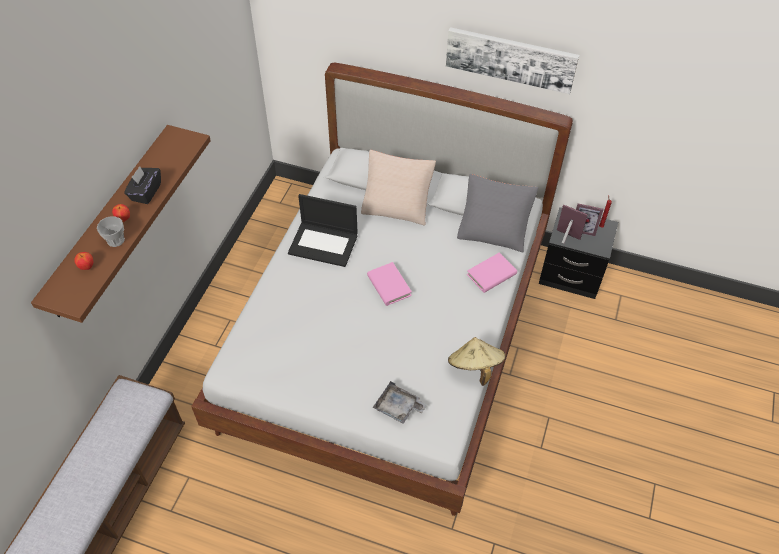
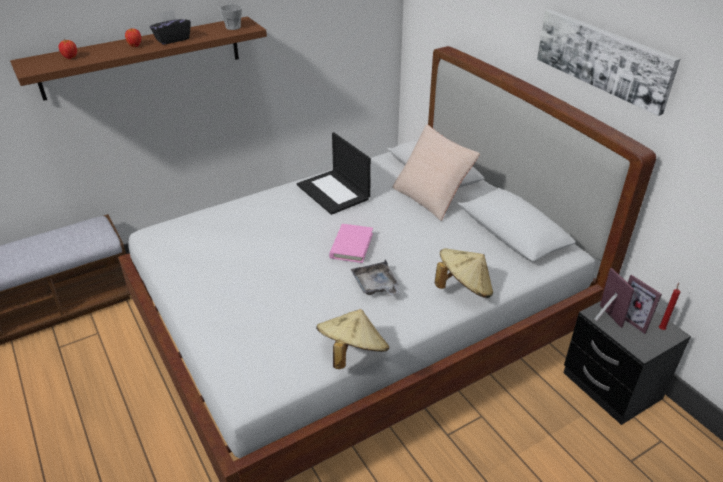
camera: 40 degrees right, 15 degrees down
cup [97,216,125,247] -> cup moved to [220,4,242,30]
grey tray [372,381,427,424] -> grey tray moved to [351,259,400,296]
grey pillow [457,174,538,252] -> none
pink book [467,253,517,293] -> beige hat [435,248,493,298]

